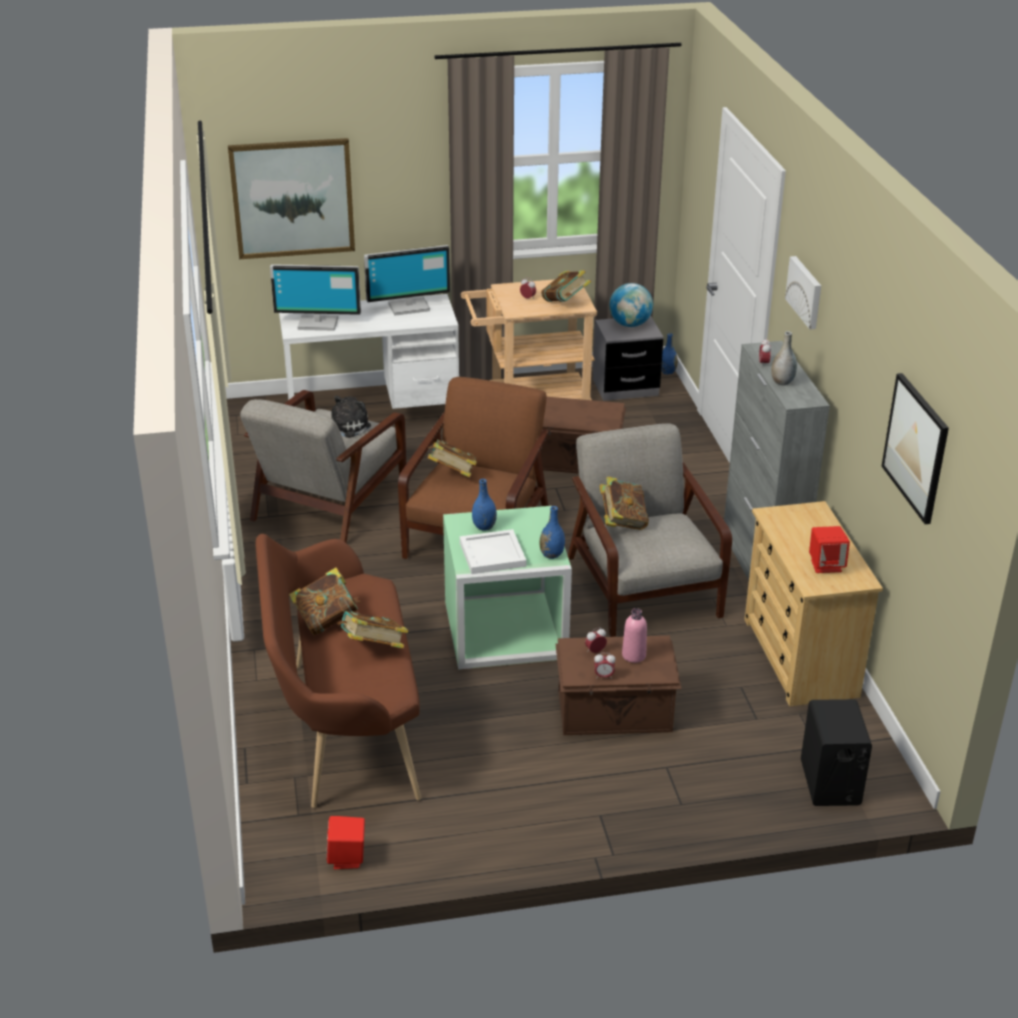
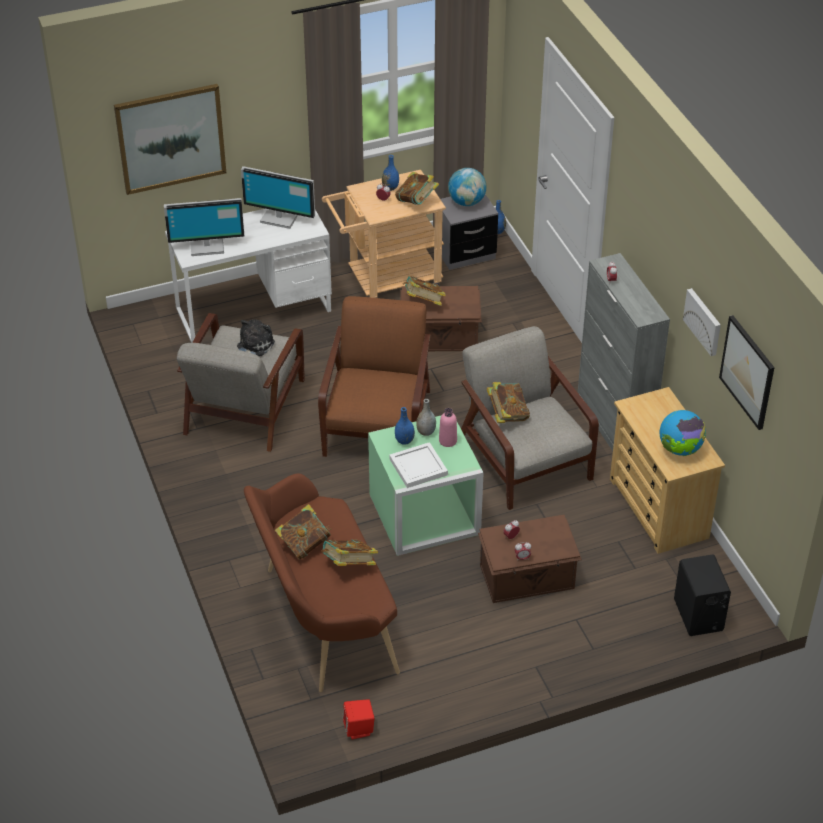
camera: 10 degrees left, 10 degrees up
monitor [364,245,450,316] -> monitor turned 45 degrees clockwise [241,166,315,229]
book [427,439,477,478] -> book moved to [403,276,446,306]
blue vase [539,506,565,559] -> blue vase moved to [382,155,399,191]
pink bottle [622,608,647,663] -> pink bottle moved to [439,408,457,447]
grey vase [771,331,797,385] -> grey vase moved to [416,399,436,436]
picture [785,256,821,329] -> picture moved to [683,288,721,356]
red speaker [809,526,850,573] -> globe [660,410,706,456]

